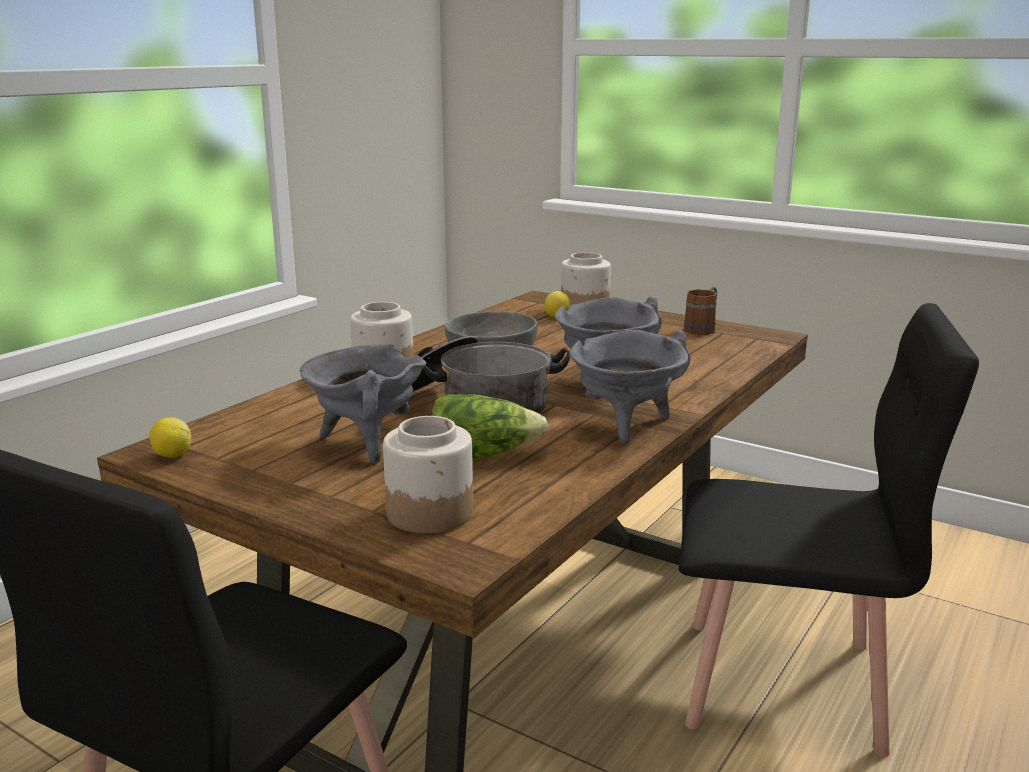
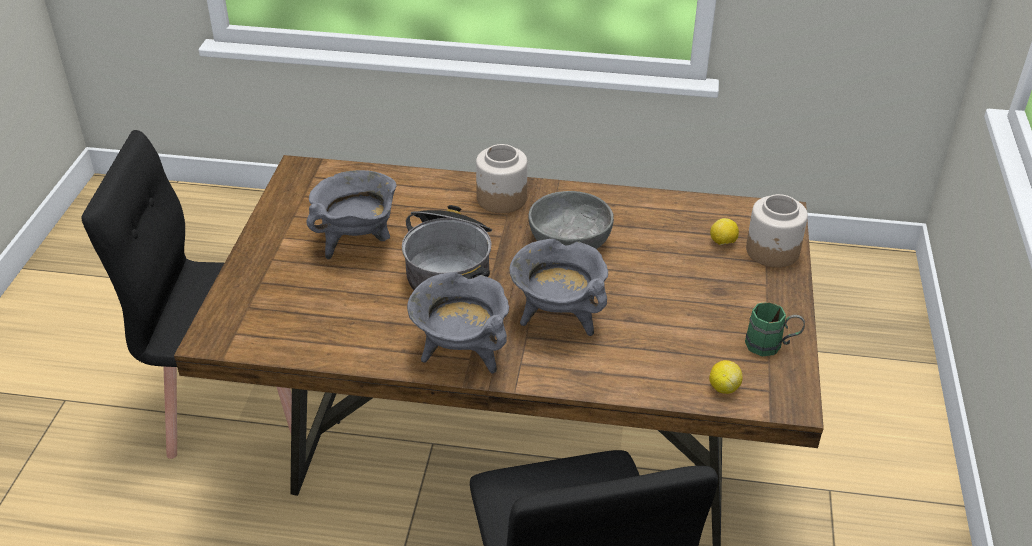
camera: 65 degrees right, 20 degrees up
lemon [149,417,192,458] -> lemon moved to [709,360,743,394]
jar [383,416,473,533] -> none
lettuce [432,394,548,460] -> none
brown mug [684,287,717,335] -> green mug [745,302,805,356]

